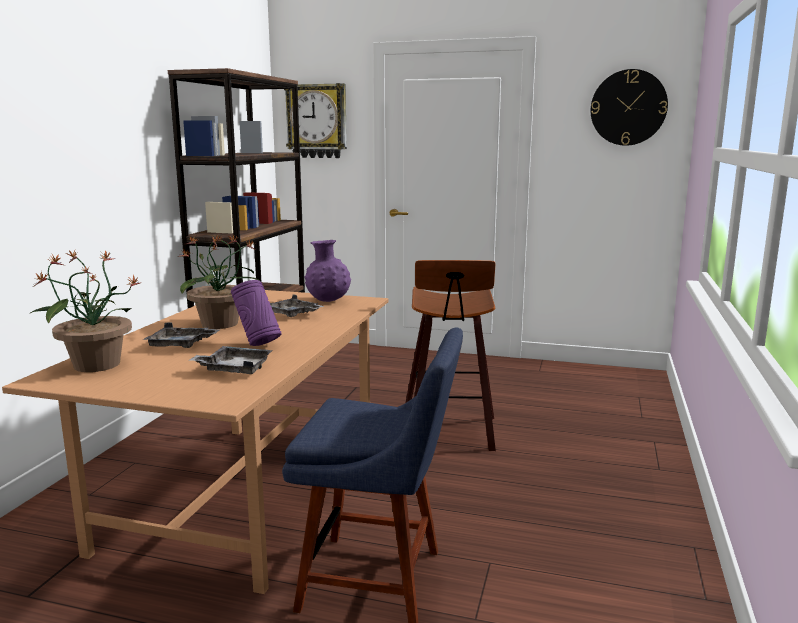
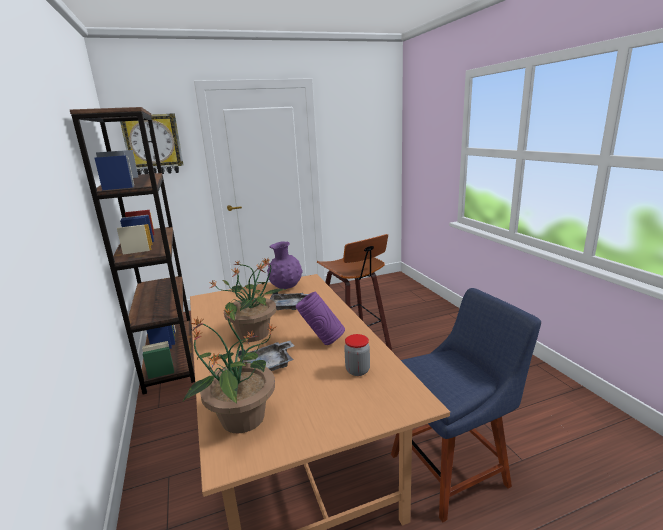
camera: 35 degrees left, 5 degrees up
grey tray [190,346,273,374] -> jar [344,334,370,376]
wall clock [591,69,668,146] -> none

